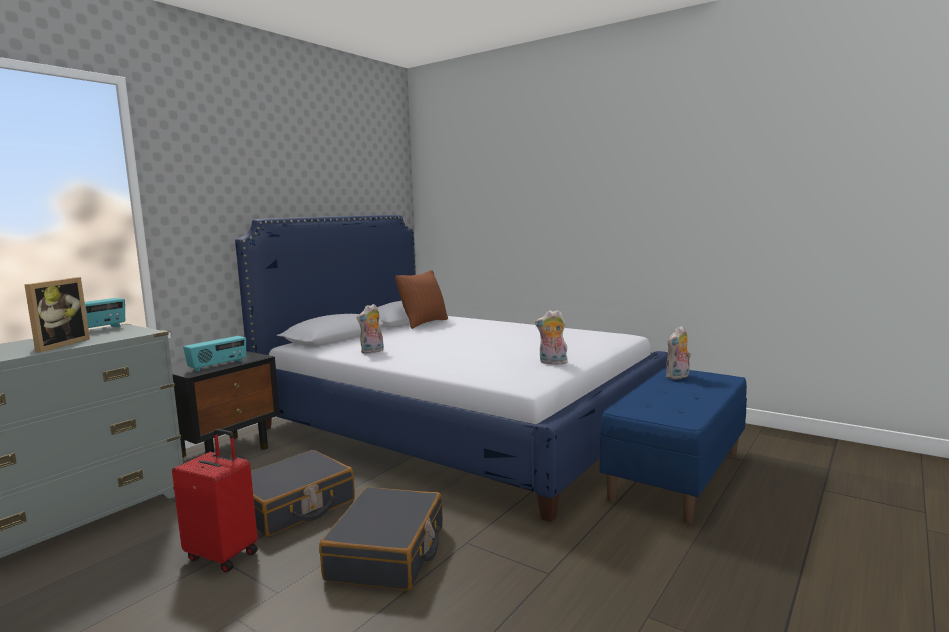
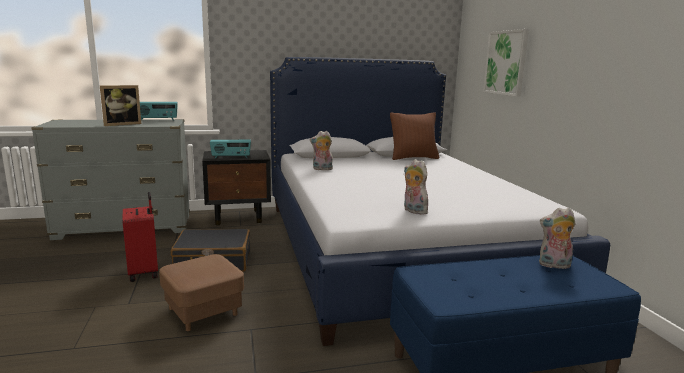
camera: 40 degrees right, 5 degrees up
black suitcase [319,487,443,591] -> brown ottoman [159,254,244,331]
none -> picture [483,29,529,97]

